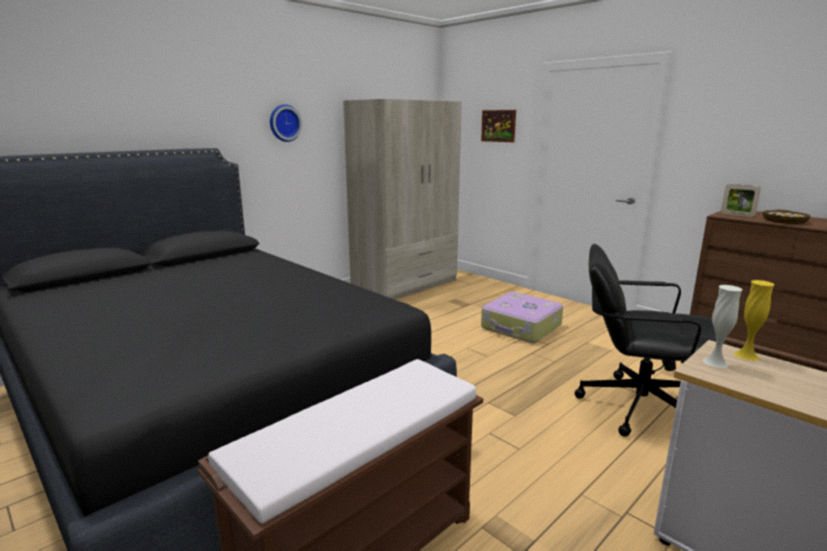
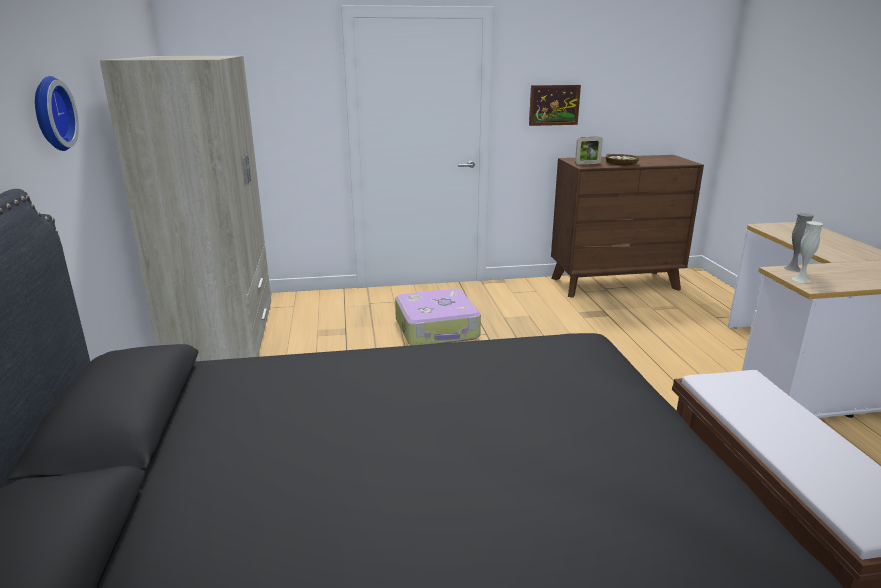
camera: 55 degrees left, 5 degrees up
picture [481,110,516,142] -> picture moved to [529,85,581,126]
black office chair [575,244,727,437] -> none
yellow vase [734,280,774,361] -> grey vase [784,213,813,272]

